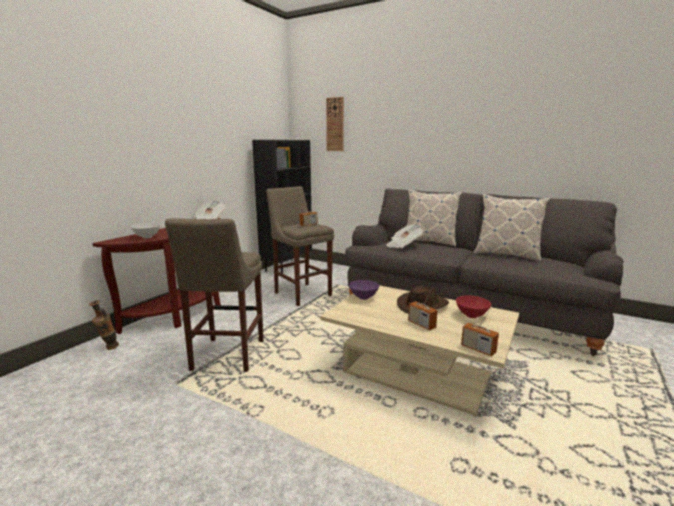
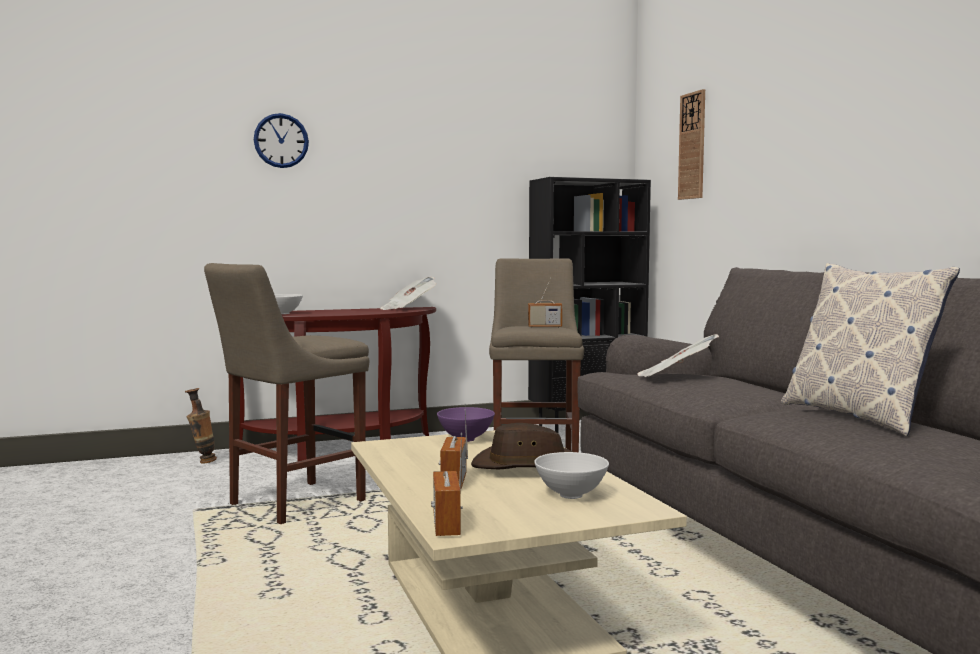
camera: 40 degrees right, 10 degrees down
pillow [407,190,462,247] -> none
red bowl [456,295,491,318] -> white bowl [534,452,609,499]
none -> wall clock [254,113,309,168]

